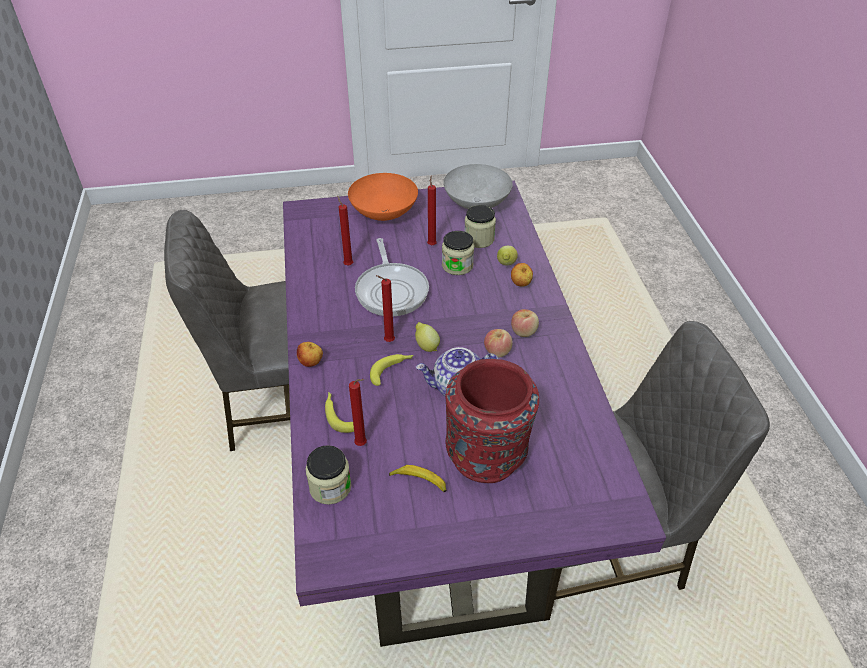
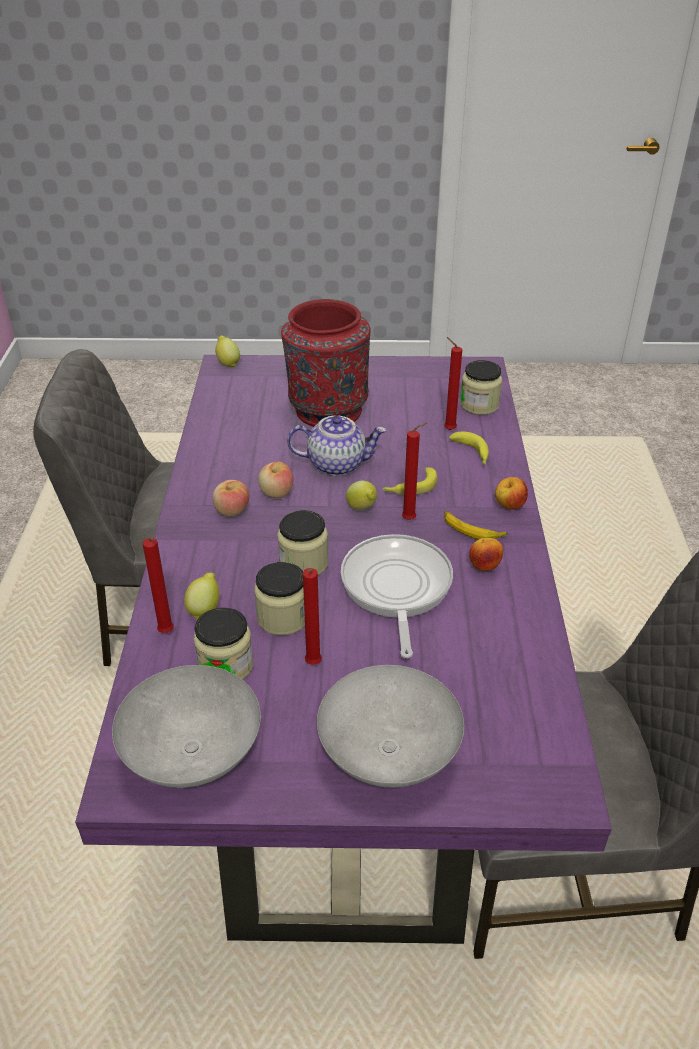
camera: 170 degrees left, 5 degrees down
red candle [337,195,353,266] -> red candle moved to [143,537,174,633]
orange bowl [348,173,418,221] -> grey bowl [317,665,464,788]
banana [389,465,446,492] -> banana moved to [445,511,508,540]
apple [511,263,533,287] -> apple moved to [469,538,503,571]
none -> lemon [215,336,240,367]
none -> jar [277,510,328,575]

